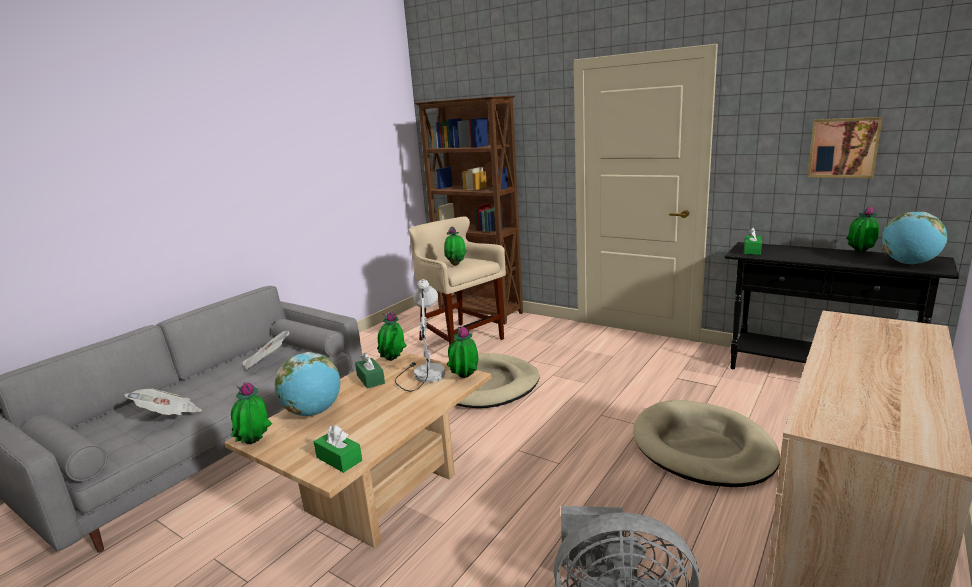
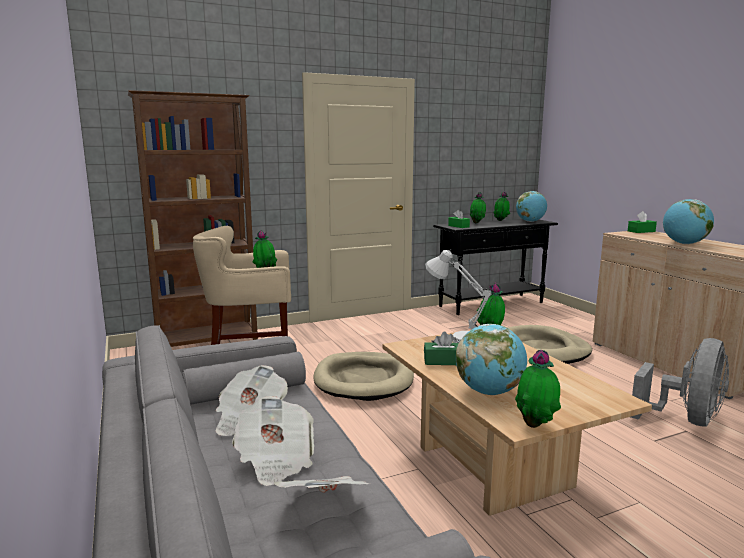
camera: 60 degrees left, 5 degrees down
green tissue box [314,425,362,473] -> green tissue box moved to [628,211,657,233]
potted plant [377,311,407,361] -> potted plant moved to [470,192,486,223]
picture [807,117,882,178] -> none
none -> newspaper [232,396,314,486]
none -> globe [663,199,714,244]

